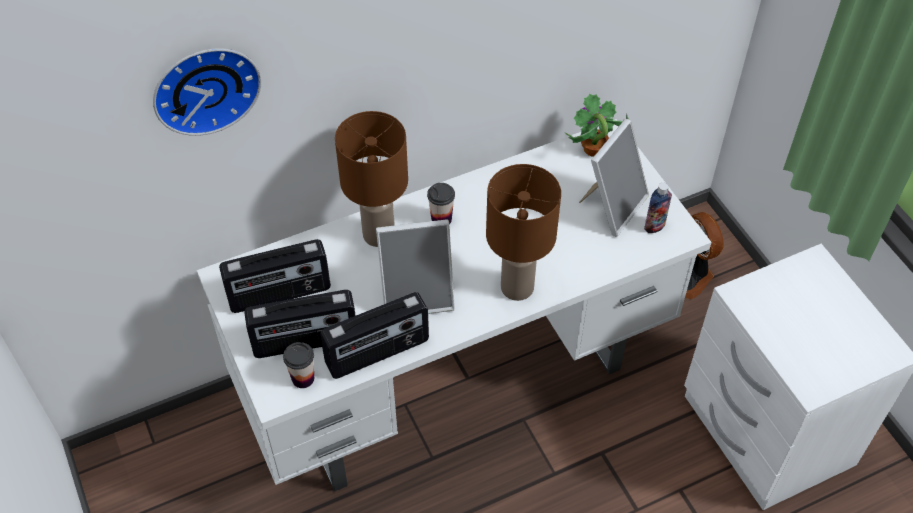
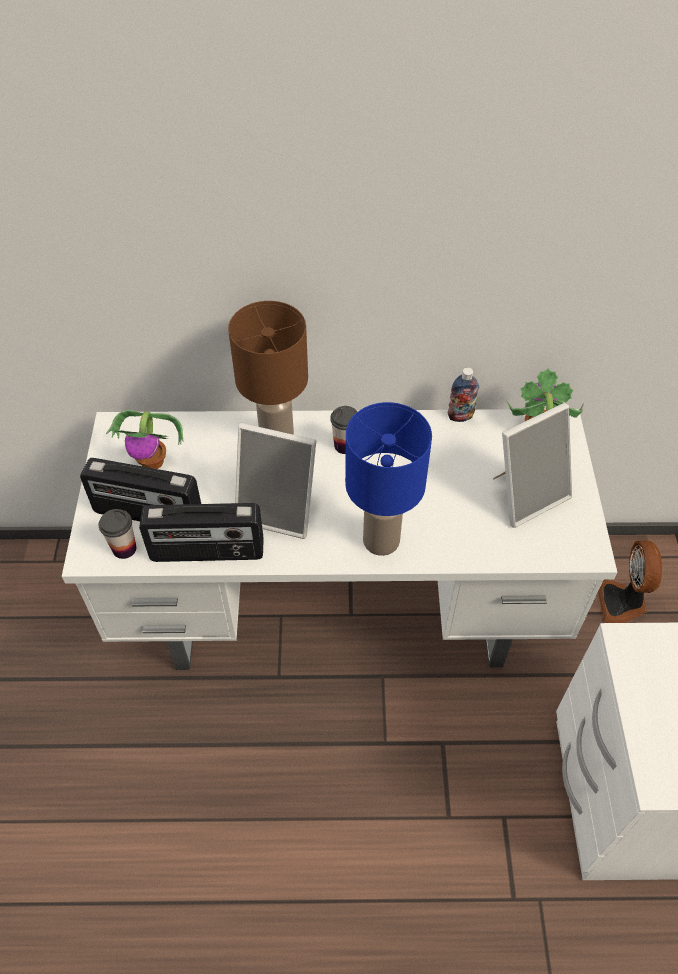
camera: 25 degrees right, 0 degrees up
wall clock [153,48,261,136] -> none
radio [219,239,331,313] -> potted plant [106,410,184,469]
brown table lamp [486,164,561,301] -> blue table lamp [345,402,432,556]
bottle [644,183,672,233] -> bottle moved to [448,368,479,422]

